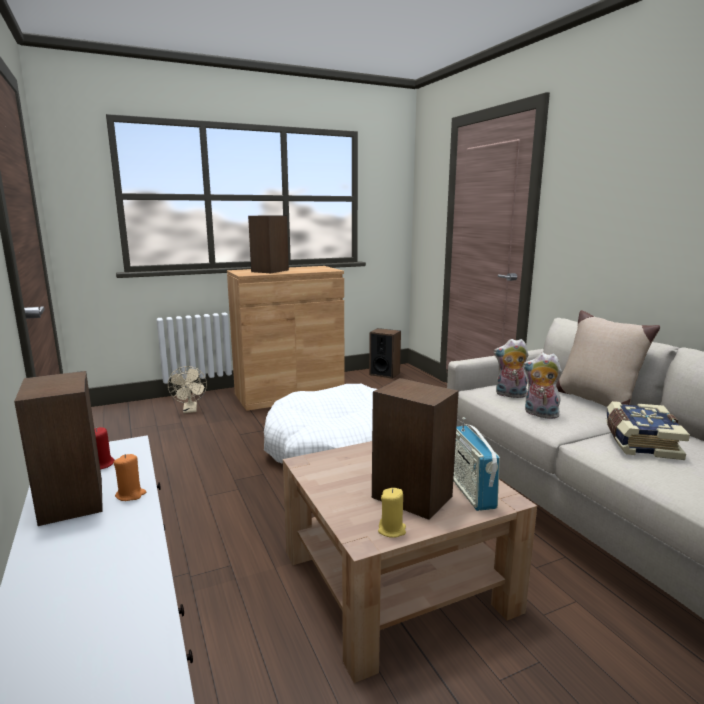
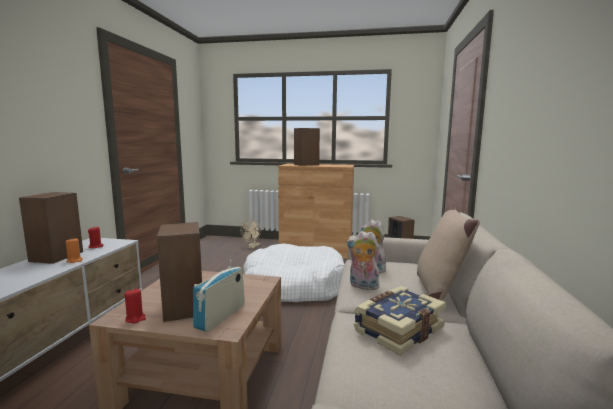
camera: 35 degrees right, 5 degrees down
yellow candle [378,488,406,538] -> red candle [125,288,146,323]
plush toy [523,353,562,419] -> plush toy turned 45 degrees counterclockwise [346,231,379,290]

